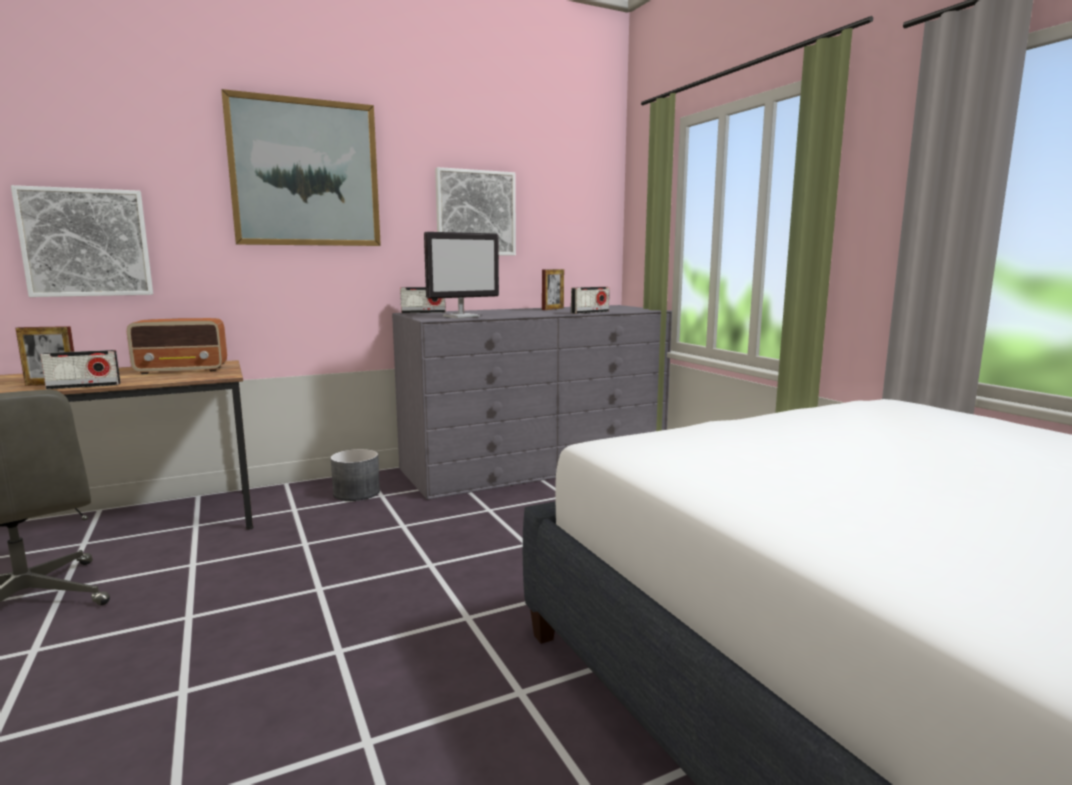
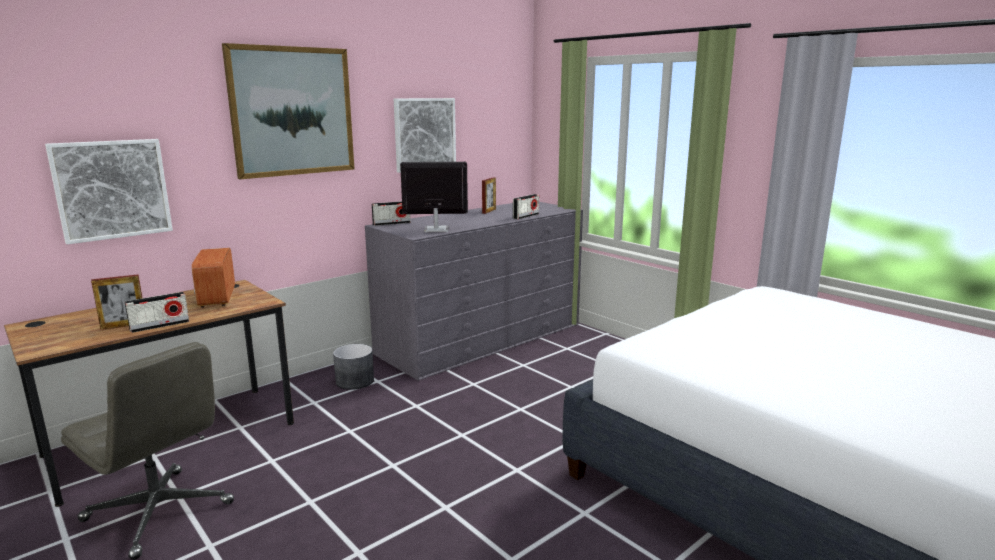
camera: 15 degrees left, 5 degrees up
radio [127,318,227,374] -> radio turned 105 degrees clockwise [192,248,235,308]
monitor [424,232,499,319] -> monitor turned 135 degrees counterclockwise [400,162,468,232]

